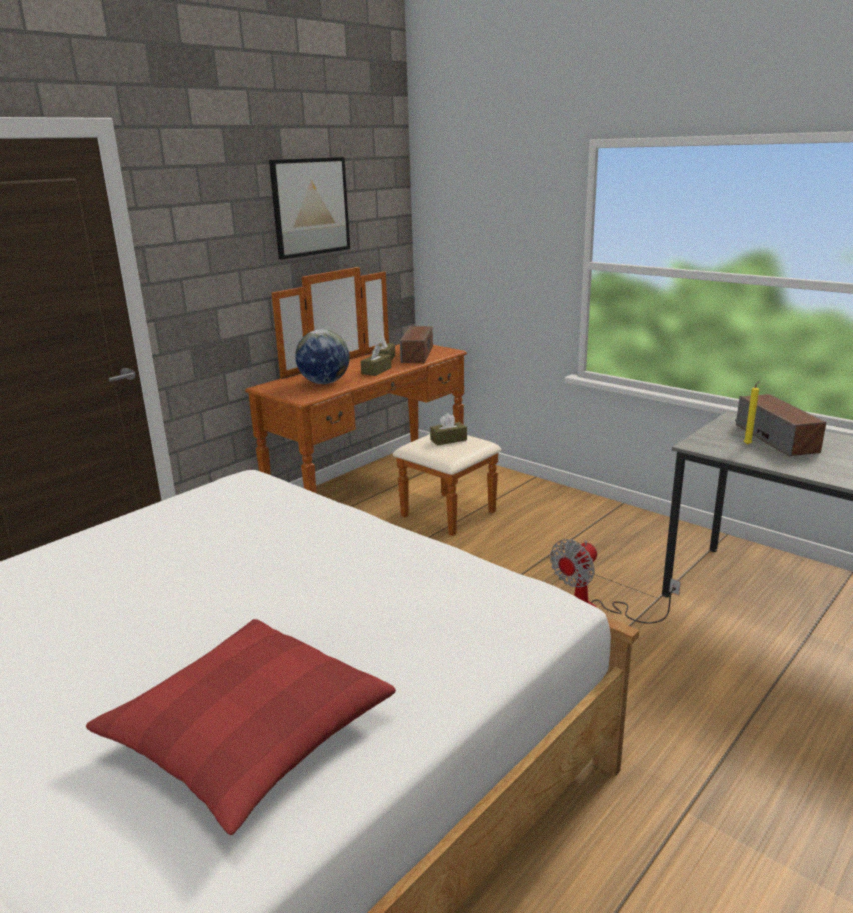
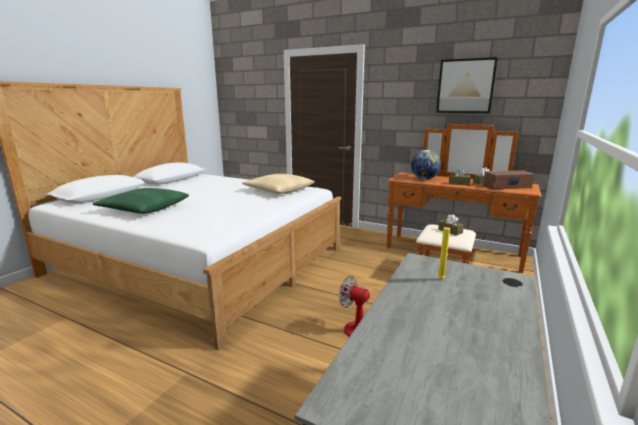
camera: 75 degrees right, 5 degrees down
red pillow [86,619,396,835] -> green pillow [93,188,189,214]
speaker [736,394,826,457] -> none
none -> beige pillow [242,174,314,194]

